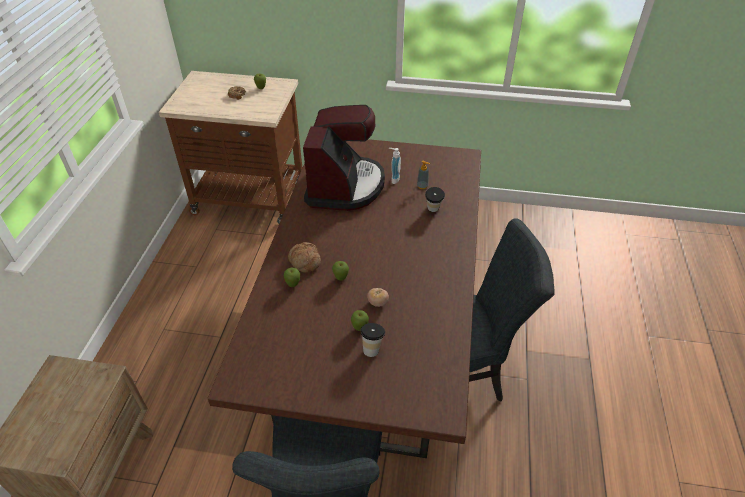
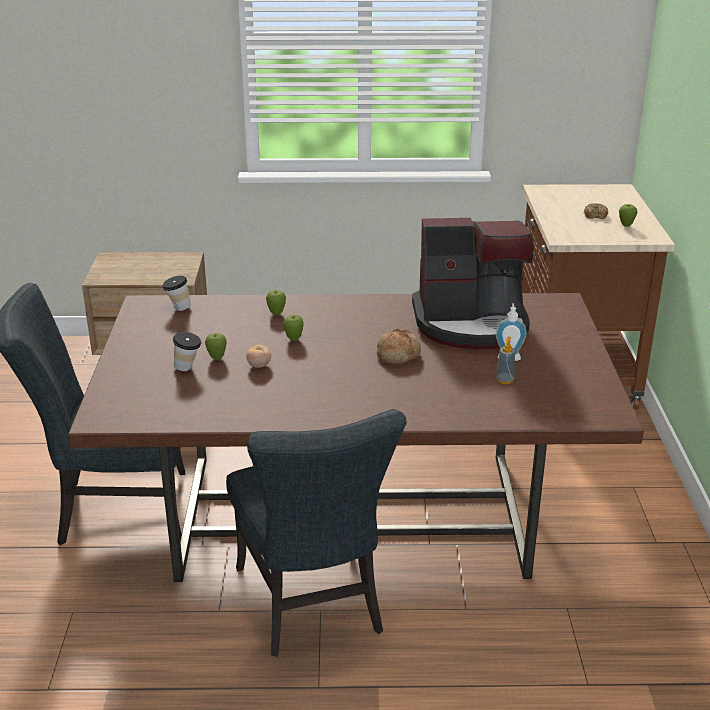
camera: 80 degrees right, 15 degrees down
bread [288,242,321,273] -> bread moved to [377,329,421,364]
cup [425,187,445,212] -> cup moved to [162,276,191,311]

